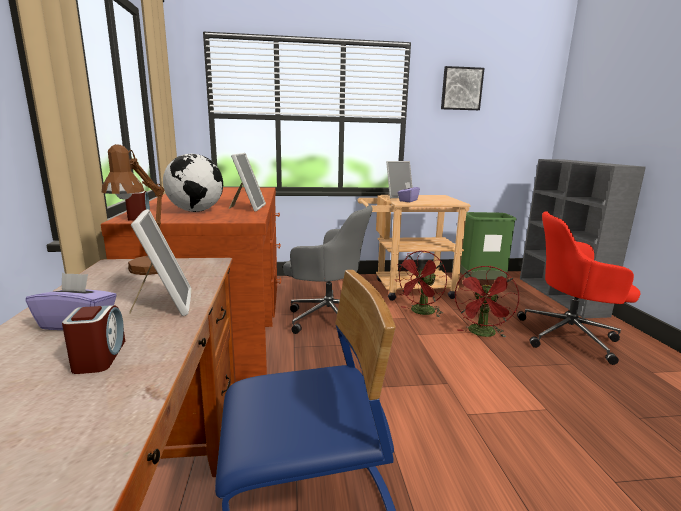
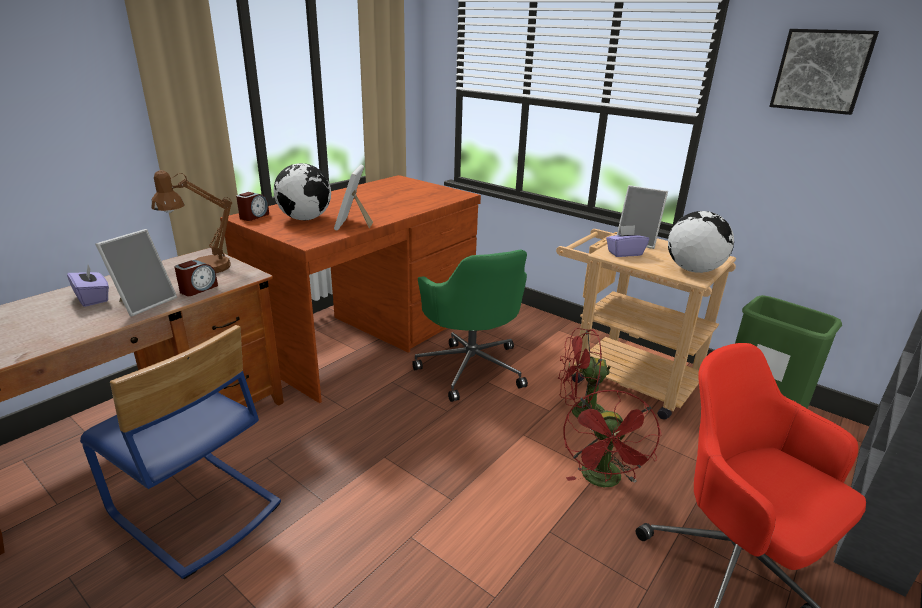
camera: 45 degrees right, 10 degrees up
alarm clock [62,305,125,374] -> alarm clock moved to [174,260,218,296]
picture frame [229,153,266,211] -> picture frame turned 135 degrees clockwise [334,165,373,230]
grey office chair [283,205,373,334] -> green office chair [412,249,528,402]
red fan [454,266,519,337] -> red fan turned 60 degrees counterclockwise [563,390,662,487]
none -> globe [668,211,734,273]

